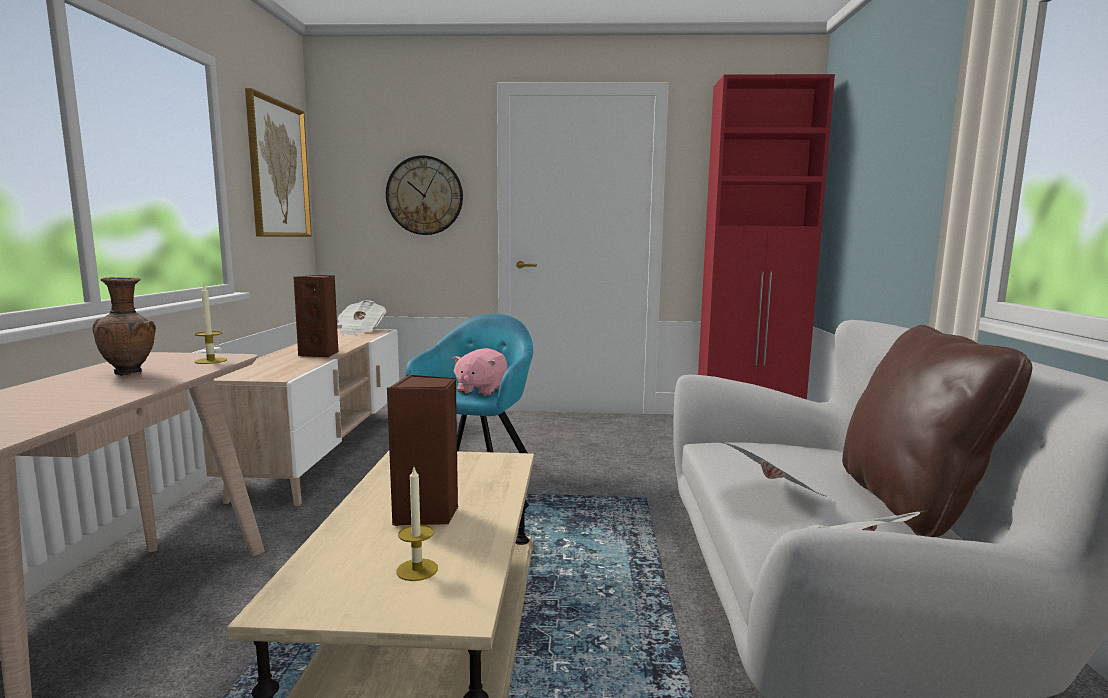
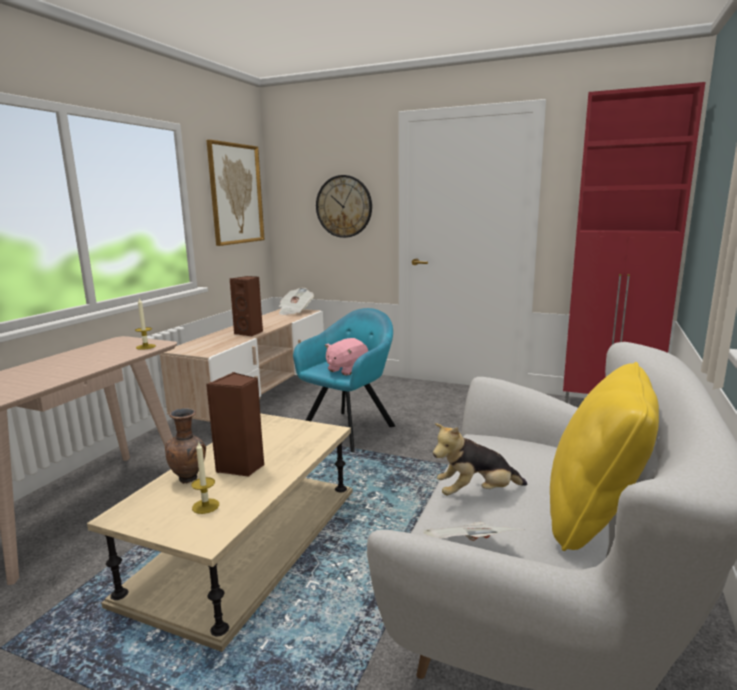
camera: 20 degrees right, 5 degrees up
brown vase [92,277,156,376] -> brown vase moved to [165,408,206,484]
newspaper [720,442,831,497] -> plush toy [433,423,527,495]
brown pillow [842,325,1032,537] -> yellow pillow [550,362,659,551]

